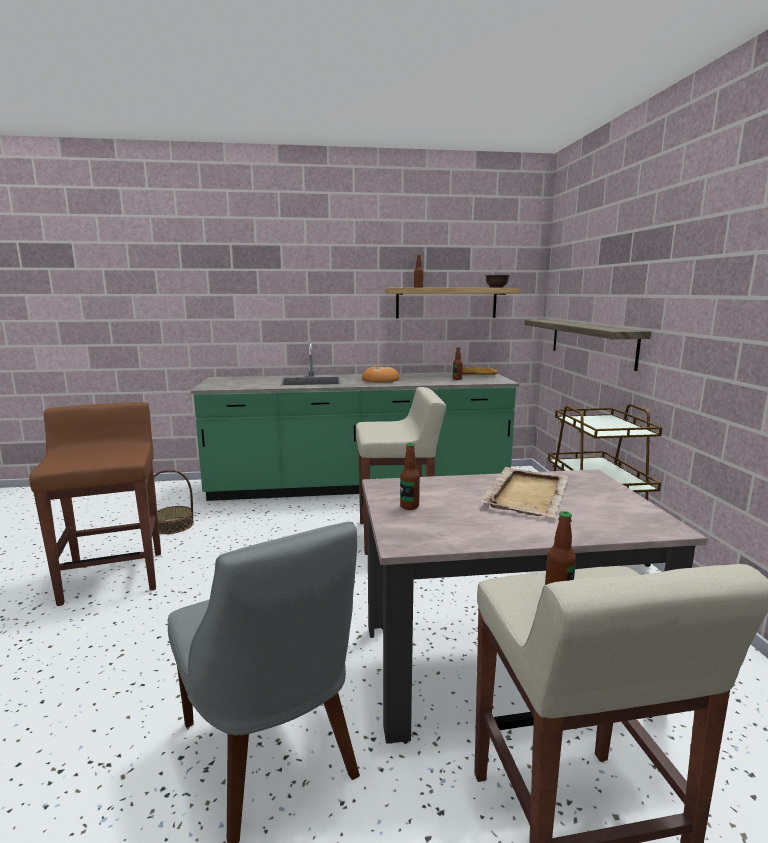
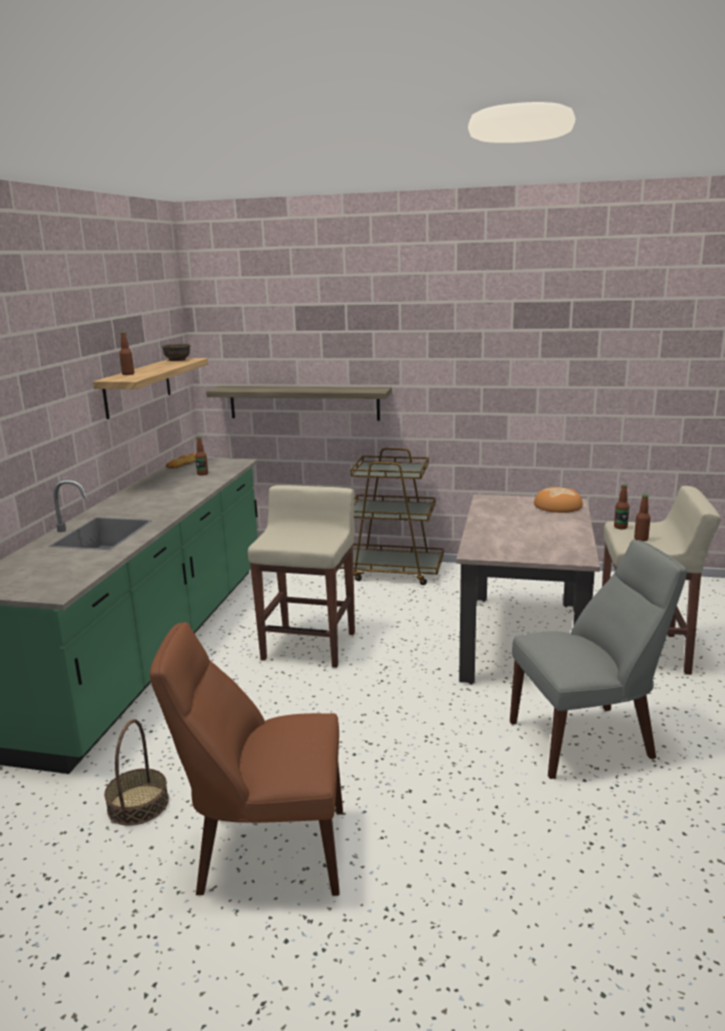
camera: 70 degrees left, 5 degrees up
brown stool [29,402,161,606] -> brown chair [150,622,343,896]
bread [362,366,399,383] -> bread moved to [534,487,583,513]
bottle [400,443,420,510] -> bottle moved to [614,484,629,529]
beige tray [481,467,569,518] -> none

